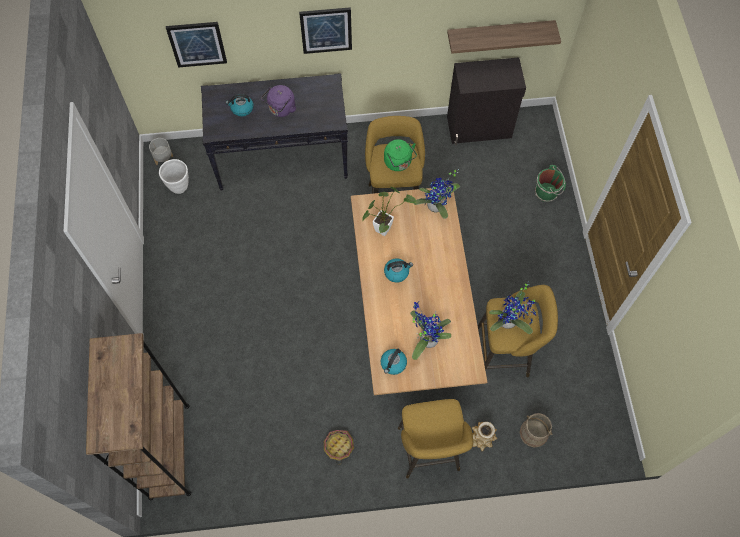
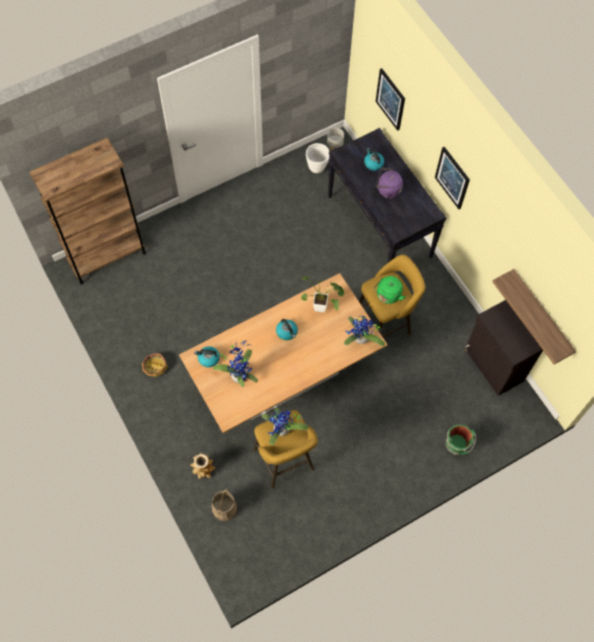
camera: 65 degrees right, 0 degrees up
yellow stool [398,399,473,479] -> none

